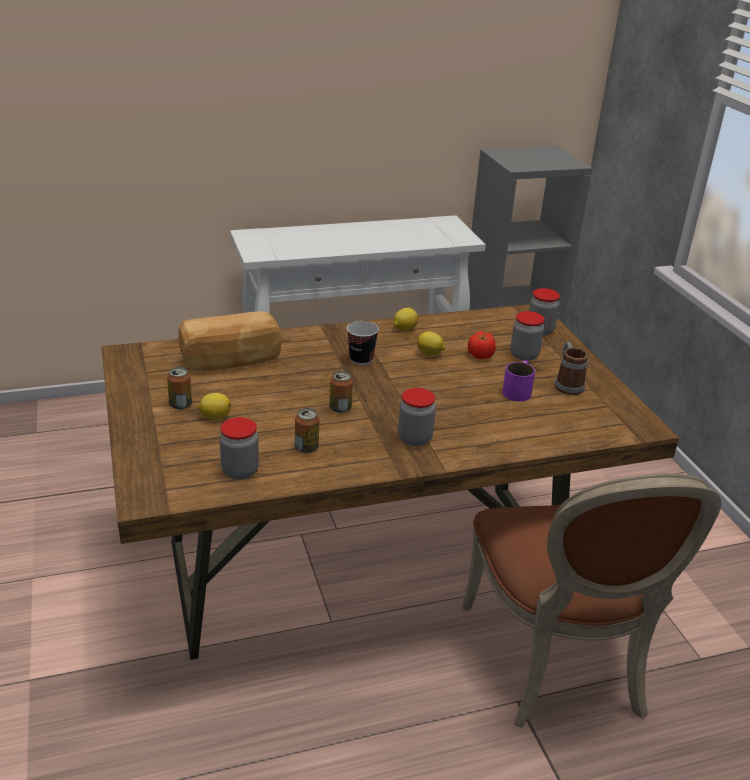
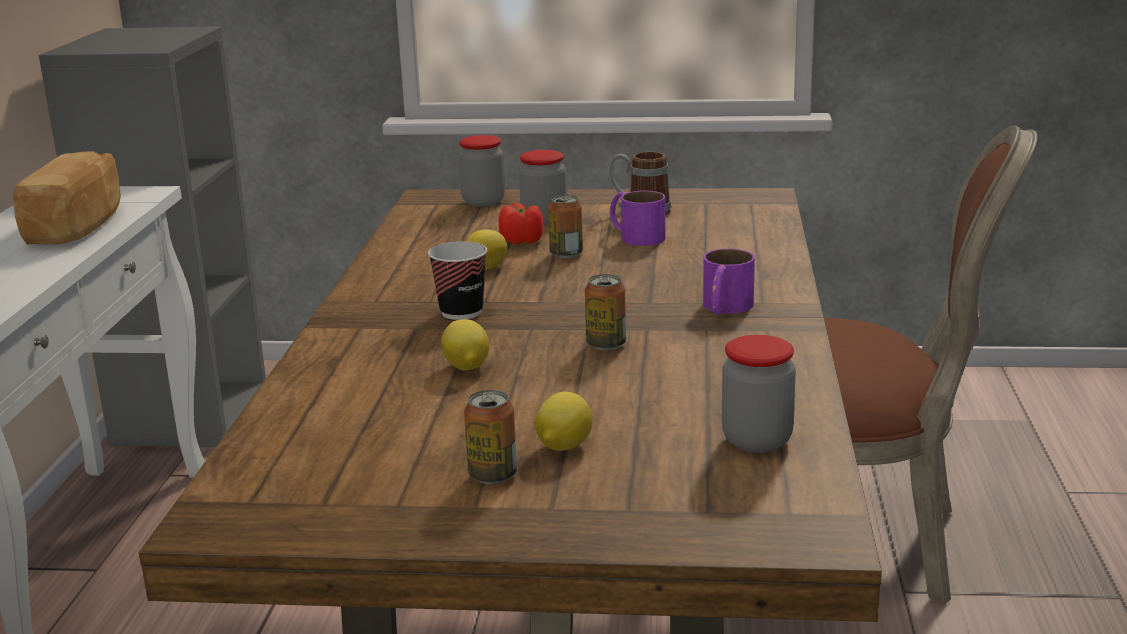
camera: 65 degrees left, 10 degrees down
bread [178,311,282,371] -> bread moved to [13,151,121,245]
can [295,408,319,453] -> can moved to [548,195,583,258]
lemon [394,308,418,331] -> lemon moved to [441,319,490,370]
jar [398,388,436,446] -> purple mug [703,249,755,315]

